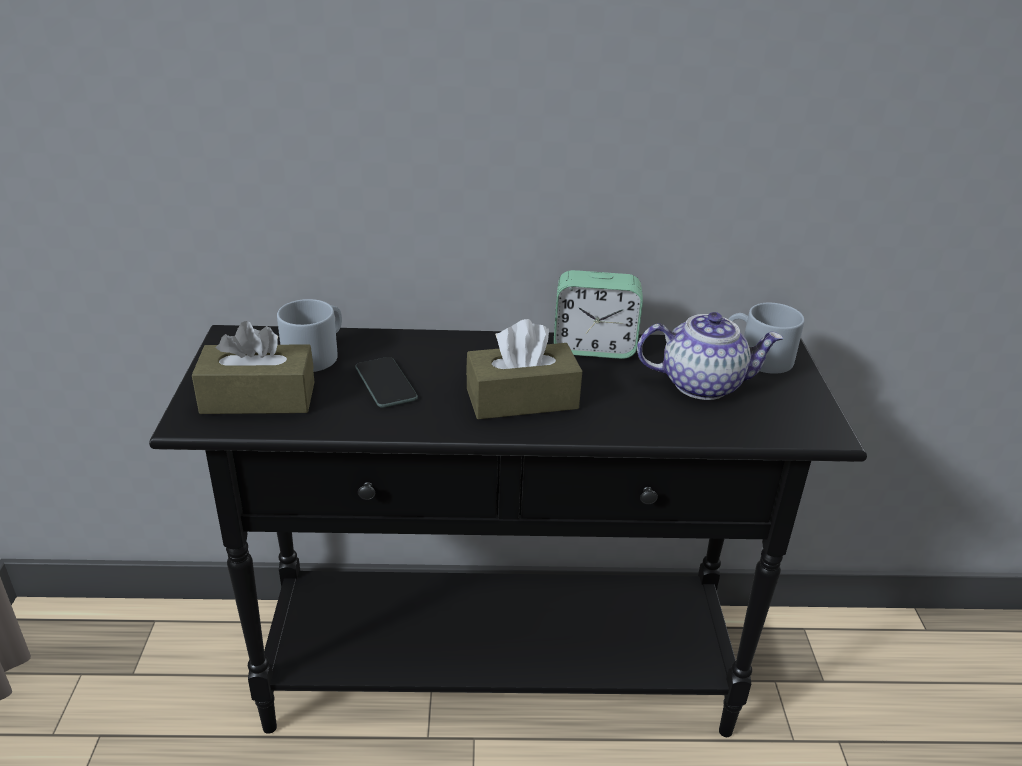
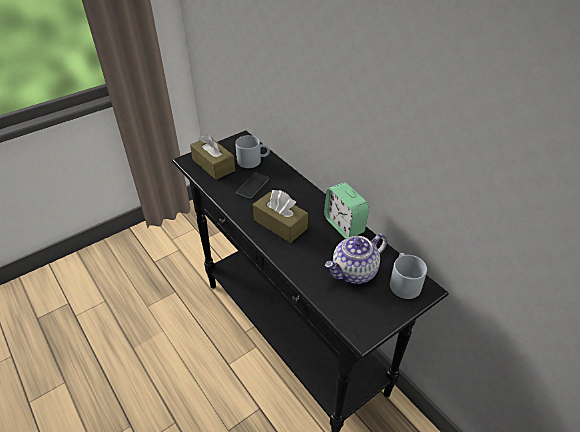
camera: 55 degrees right, 10 degrees up
teapot [637,312,783,400] -> teapot turned 90 degrees clockwise [325,233,387,284]

